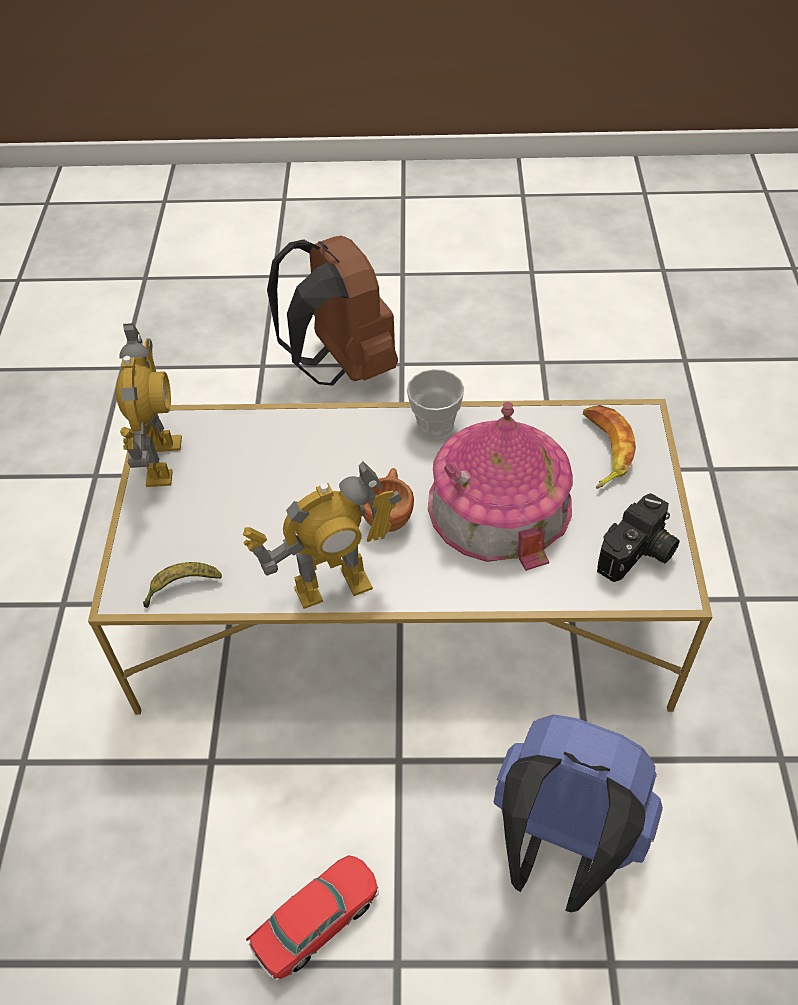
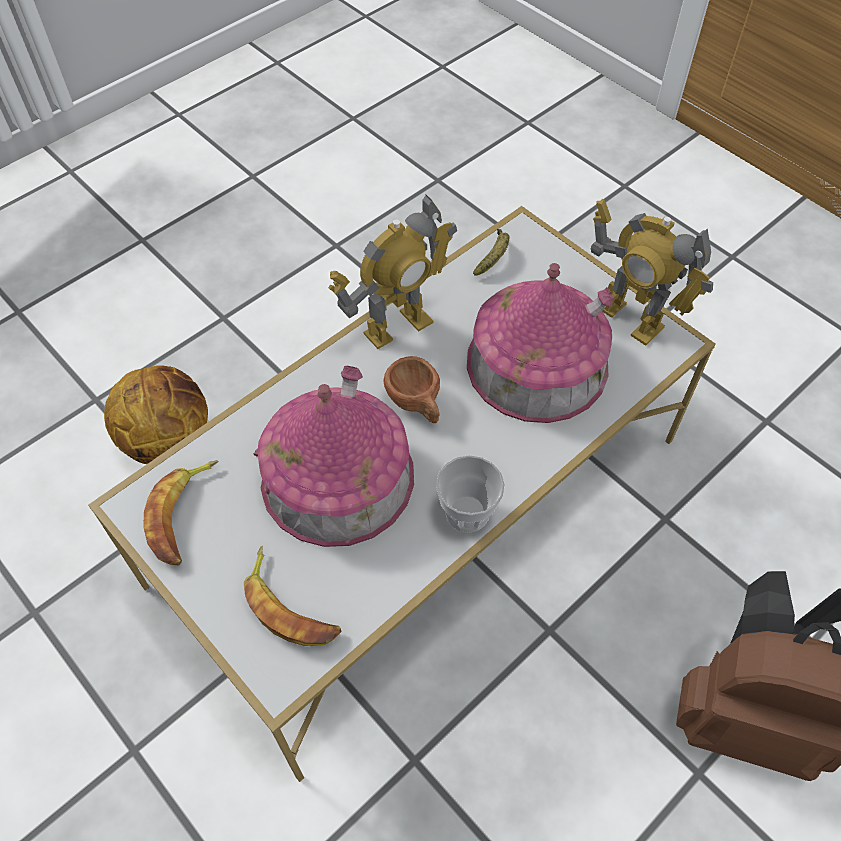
camera: 135 degrees right, 5 degrees up
toy robot [243,460,402,609] -> toy robot turned 150 degrees counterclockwise [328,194,457,349]
toy car [246,855,379,981] -> none
blue backpack [494,714,663,912] -> basketball [104,365,208,464]
camera [597,493,680,582] -> banana [144,460,218,566]
none -> toy house [467,263,613,423]

